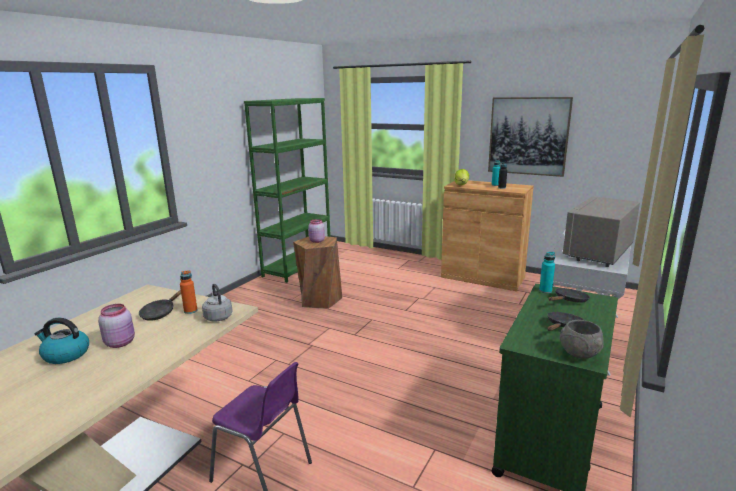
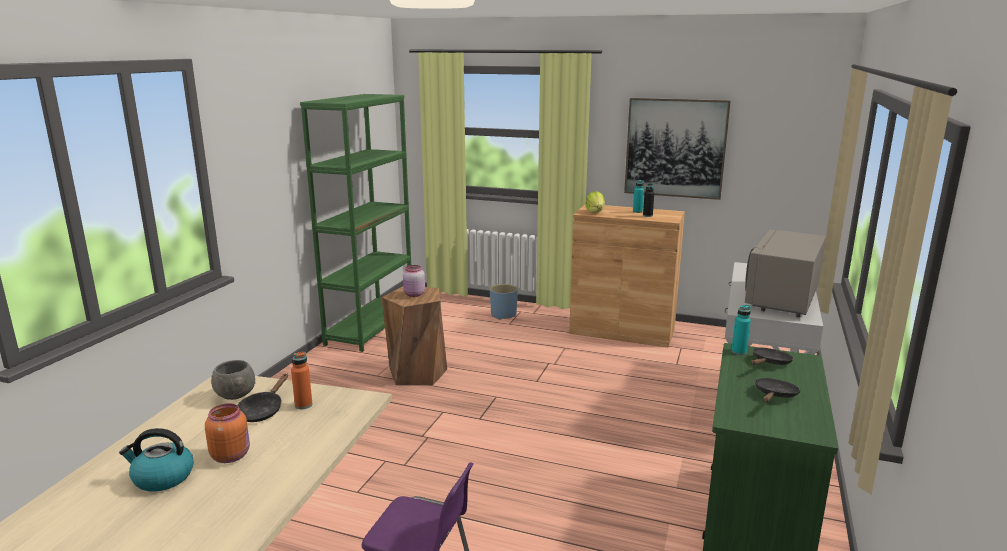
camera: 10 degrees left, 0 degrees up
pink jar [98,304,135,348] -> orange jar [205,403,250,463]
grey kettle [202,284,233,322] -> none
grey bowl [560,320,603,359] -> grey bowl moved to [211,360,255,400]
none -> blue planter [490,284,518,320]

